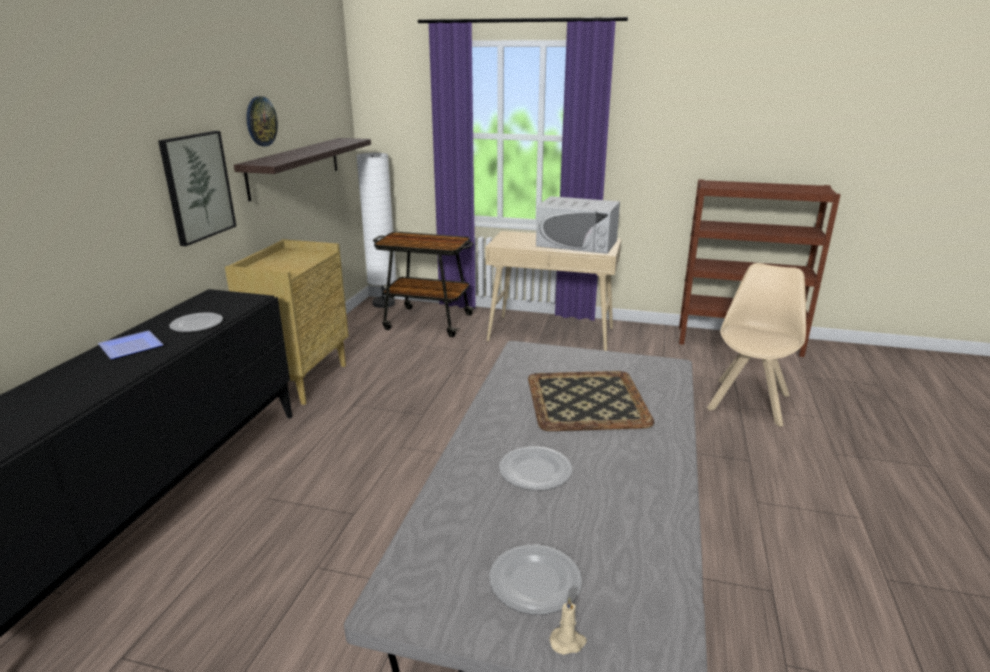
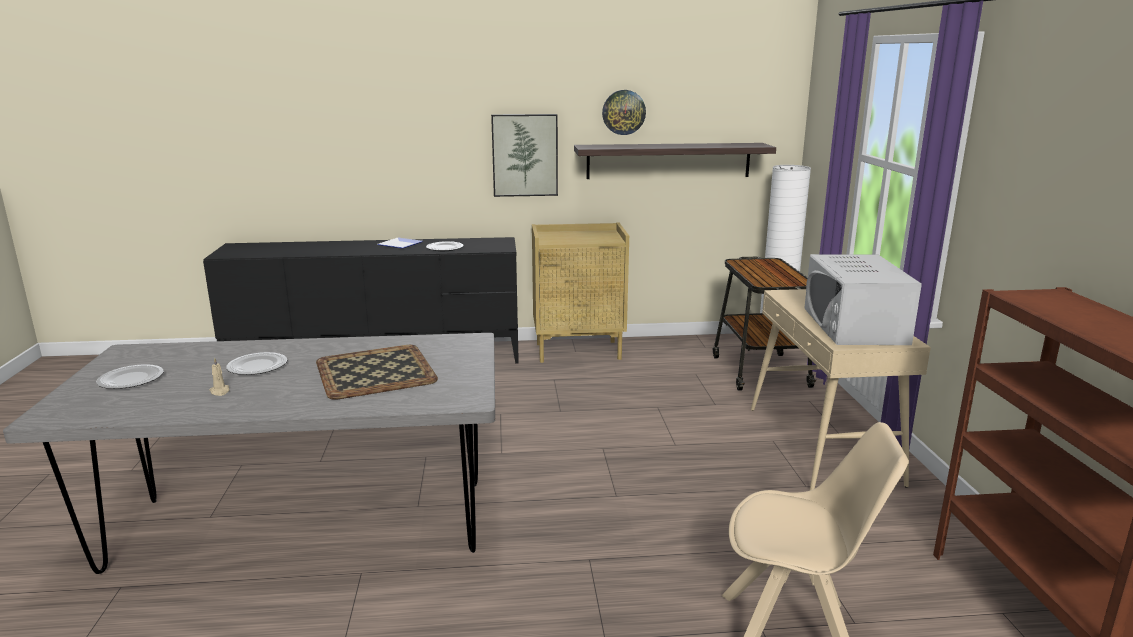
camera: 70 degrees right, 5 degrees down
beige candle [549,597,587,655] -> beige candle moved to [209,357,230,396]

